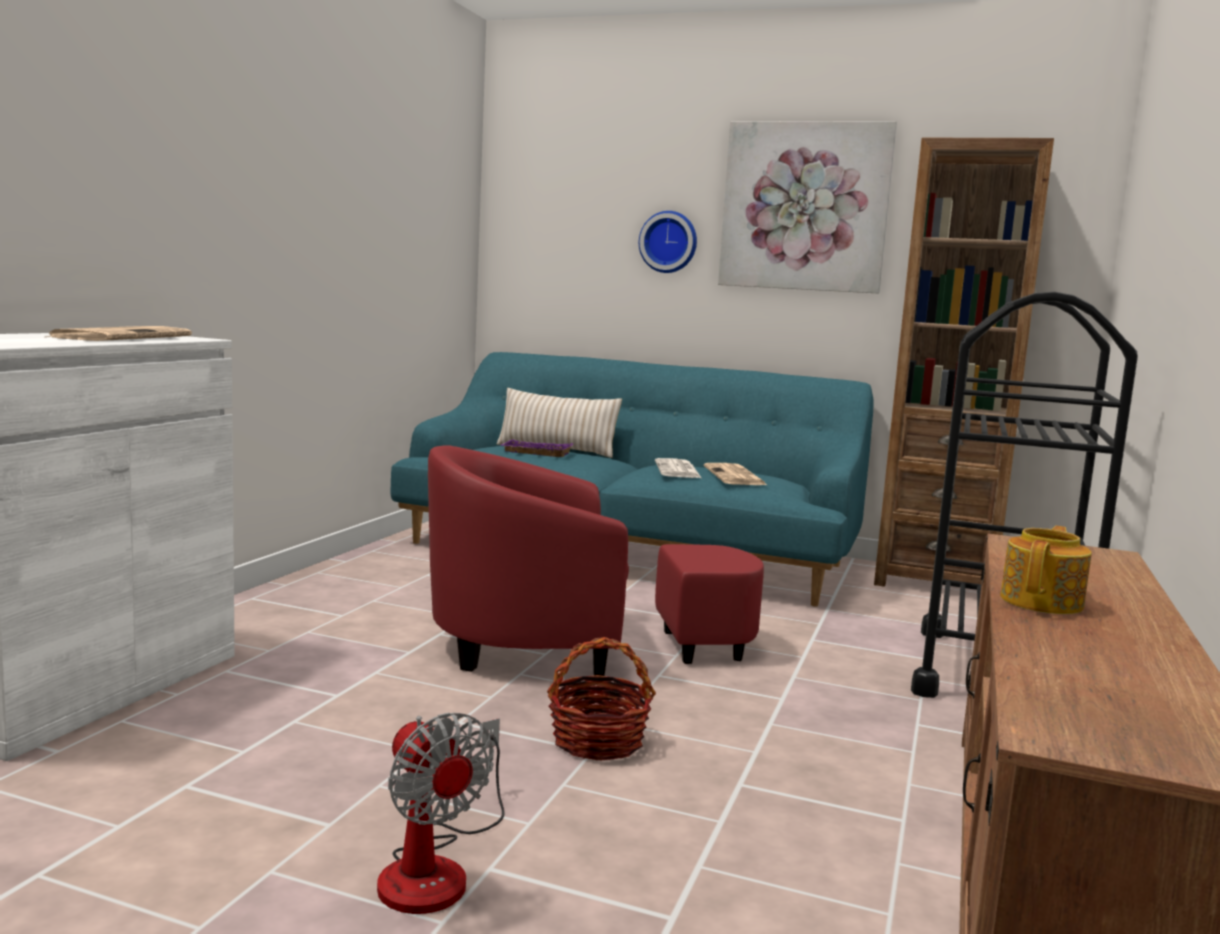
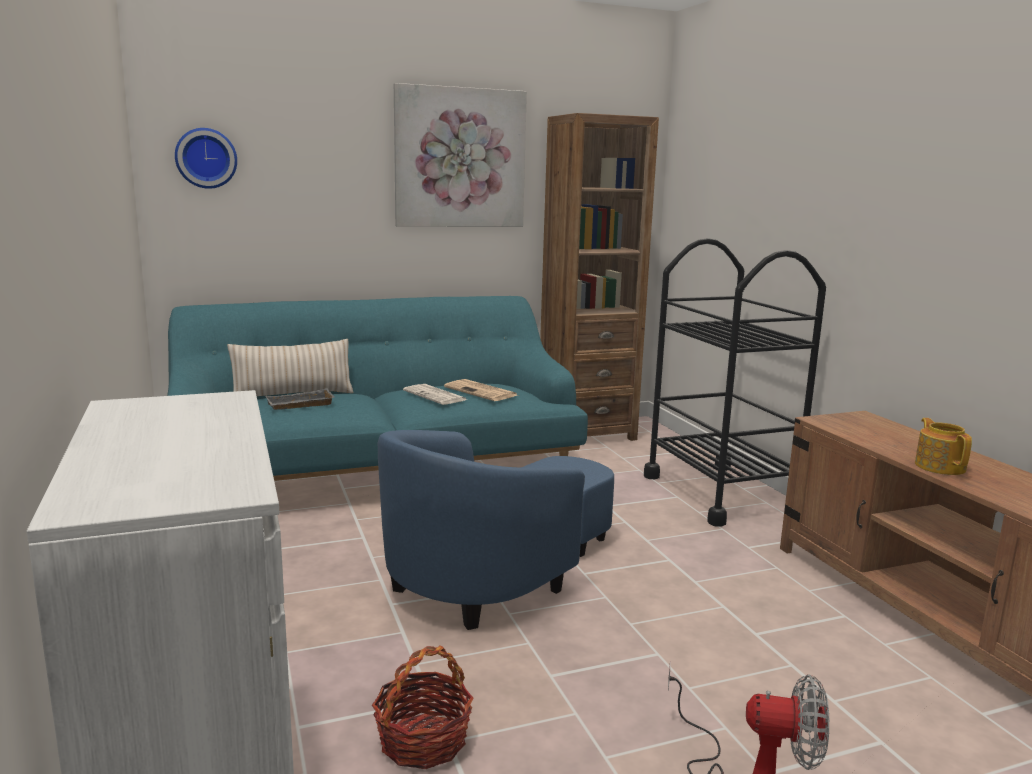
camera: 40 degrees left, 5 degrees up
newspaper [45,326,192,341] -> none
red armchair [428,445,764,676] -> blue armchair [378,430,614,630]
purple tray [501,440,574,457] -> grey tray [266,388,334,410]
basket [547,637,656,760] -> basket moved to [372,646,473,769]
wall clock [639,211,697,273] -> wall clock moved to [175,128,237,189]

